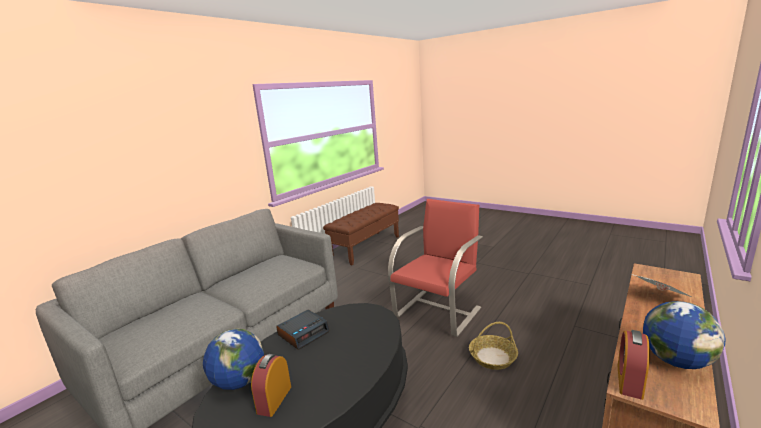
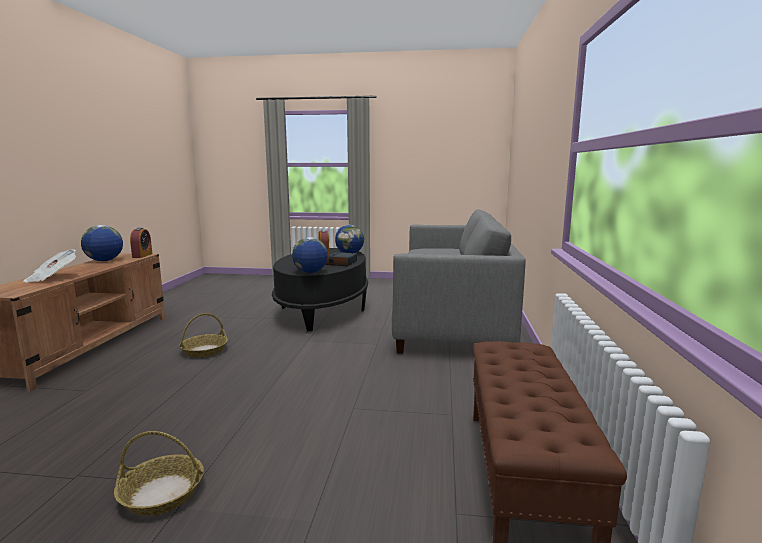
camera: 150 degrees right, 5 degrees down
red armchair [388,199,483,337] -> none
none -> basket [114,431,204,516]
none -> globe [292,237,328,273]

